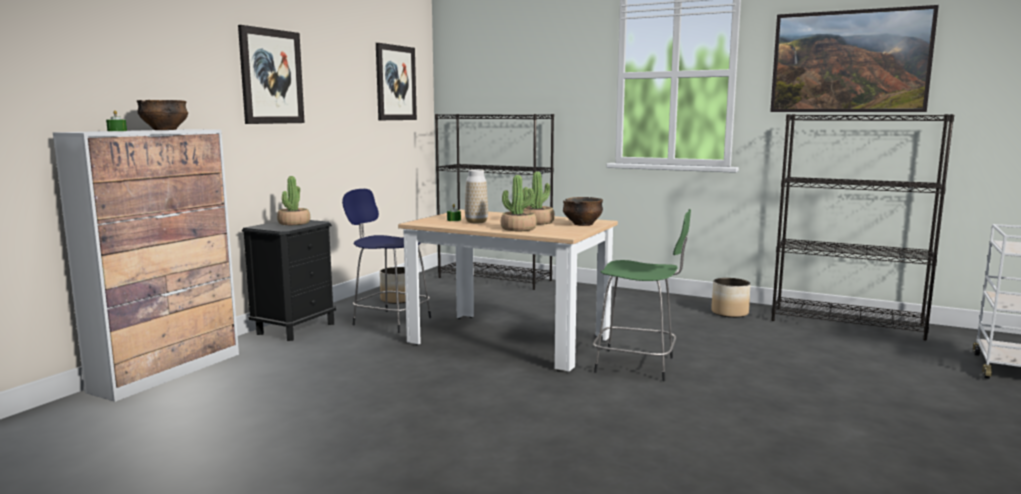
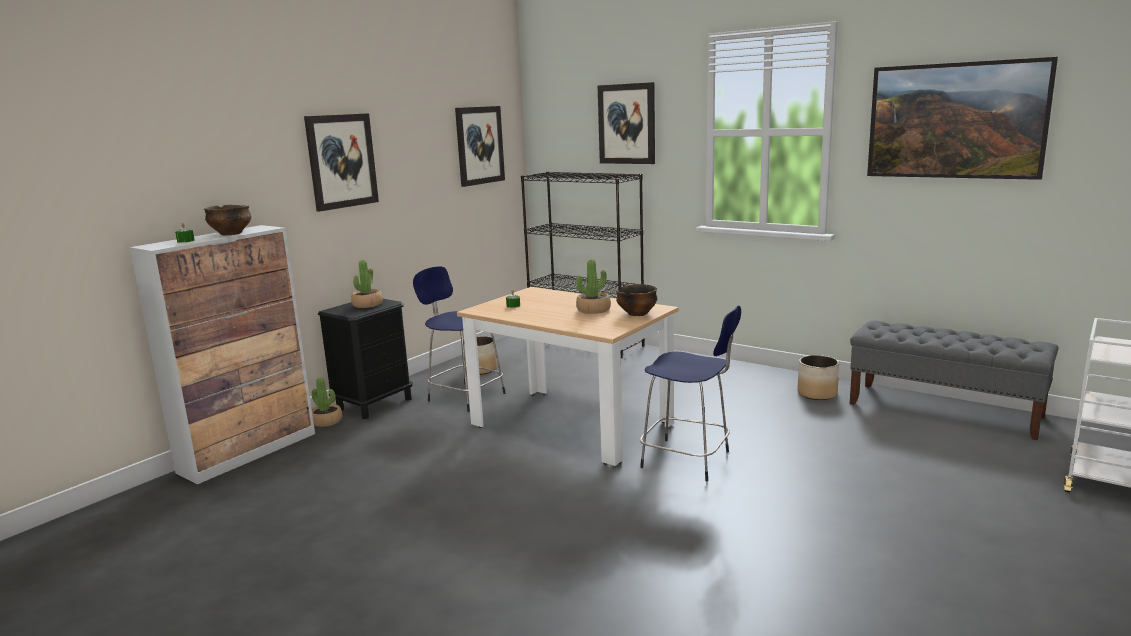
camera: 10 degrees right, 5 degrees up
vase [465,170,488,223] -> none
potted plant [501,175,537,231] -> potted plant moved to [312,377,343,427]
green stool [593,209,691,381] -> blue stool [640,305,741,481]
black bookcase [771,114,954,340] -> grey bench [850,321,1058,440]
none -> picture [598,82,655,164]

